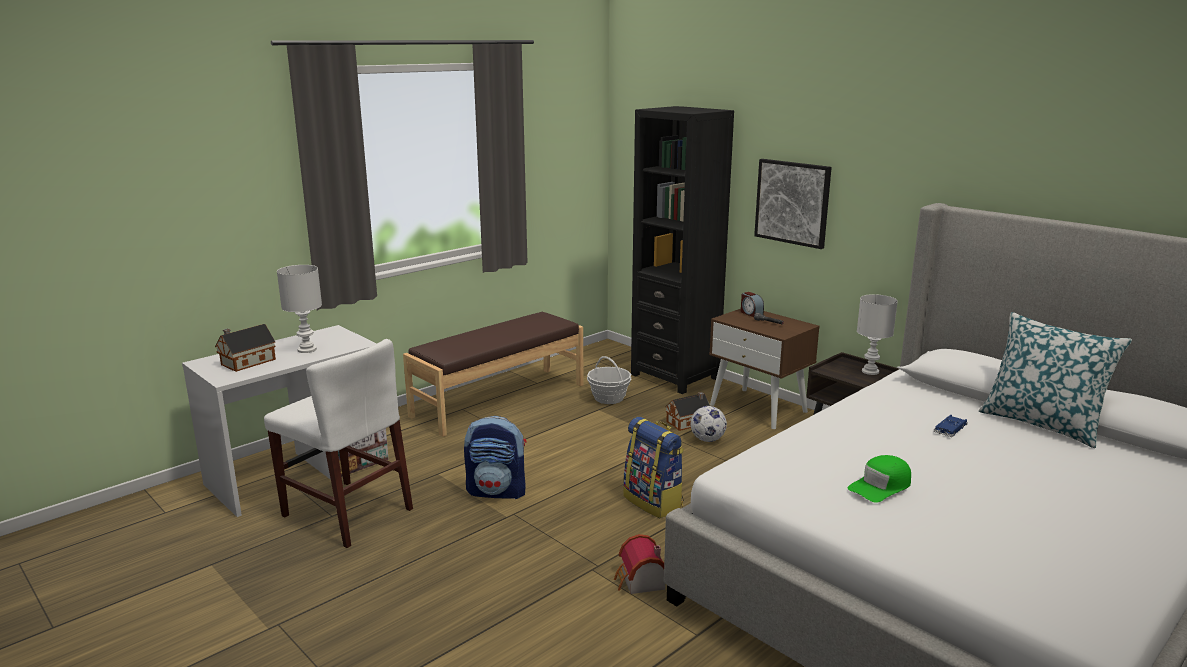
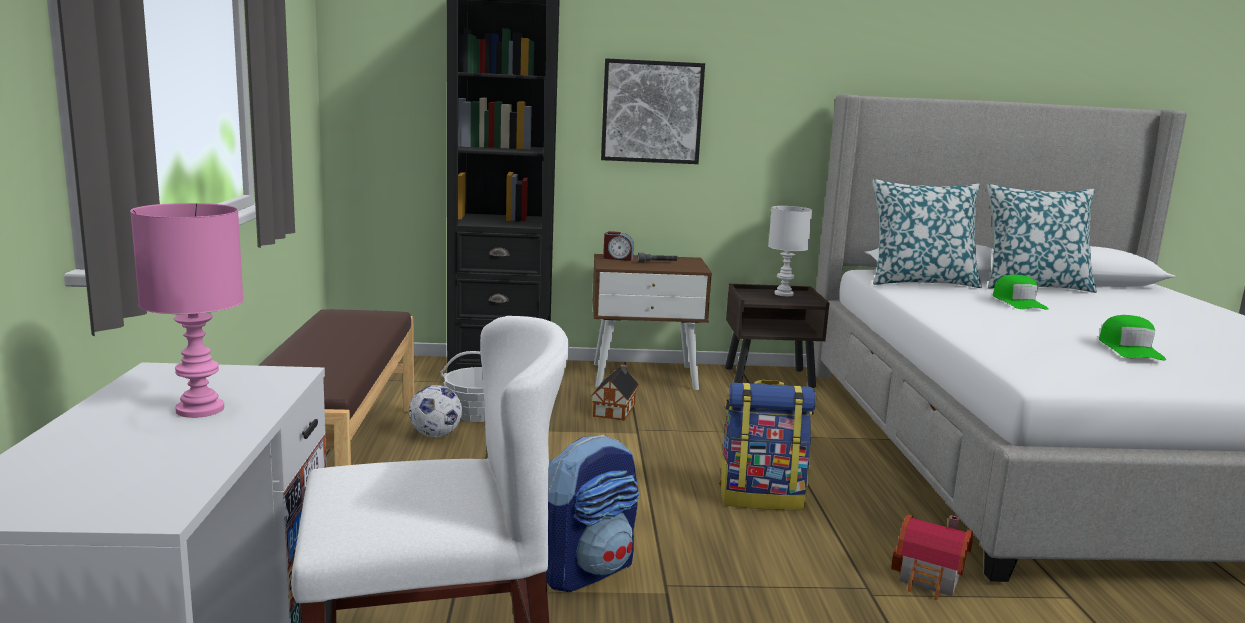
camera: 50 degrees left, 5 degrees down
toy house [215,324,276,372] -> none
white table lamp [277,265,322,353] -> pink table lamp [130,203,244,418]
football [691,406,727,442] -> football moved to [409,385,462,437]
blue toy car [934,415,968,437] -> green cap [993,275,1049,310]
none -> pillow [873,179,982,288]

